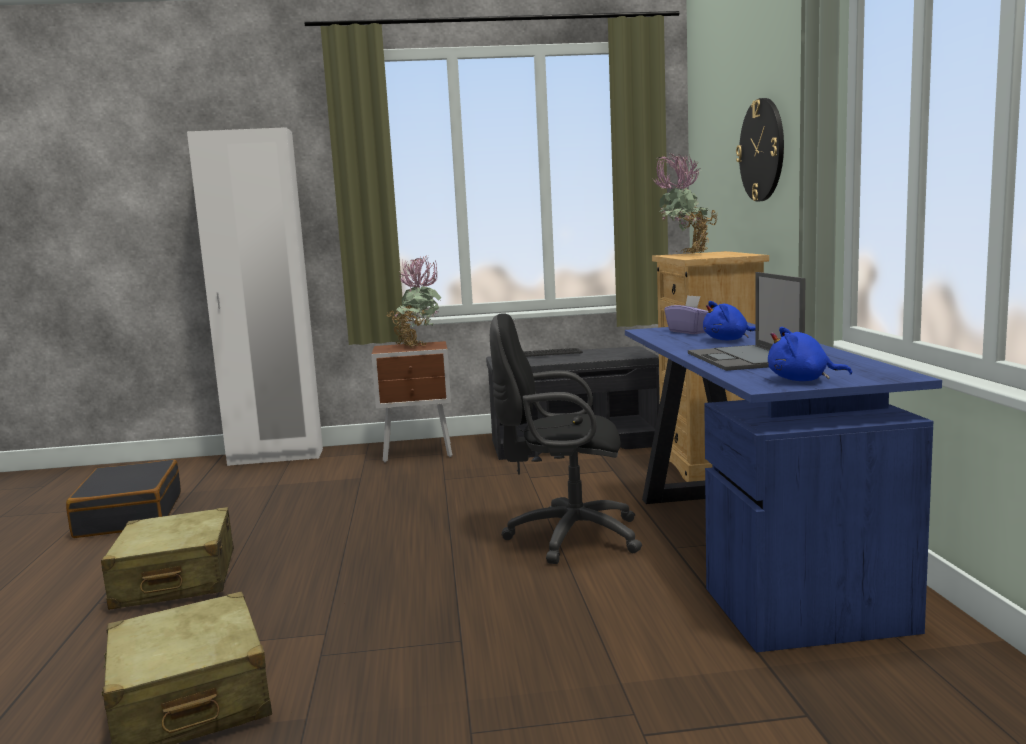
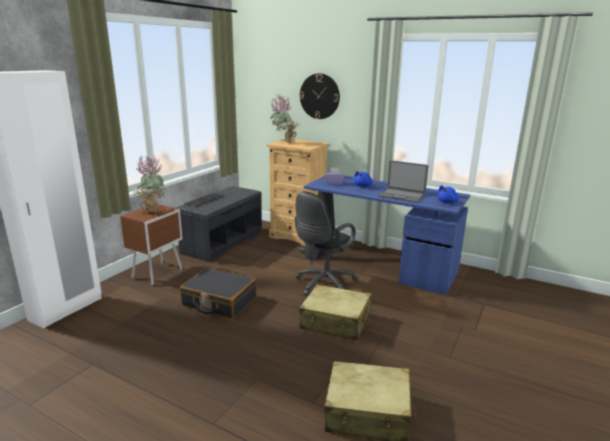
camera: 55 degrees left, 10 degrees up
black suitcase [66,460,181,538] -> black suitcase moved to [180,268,256,319]
beige suitcase [101,507,234,610] -> beige suitcase moved to [299,285,371,340]

